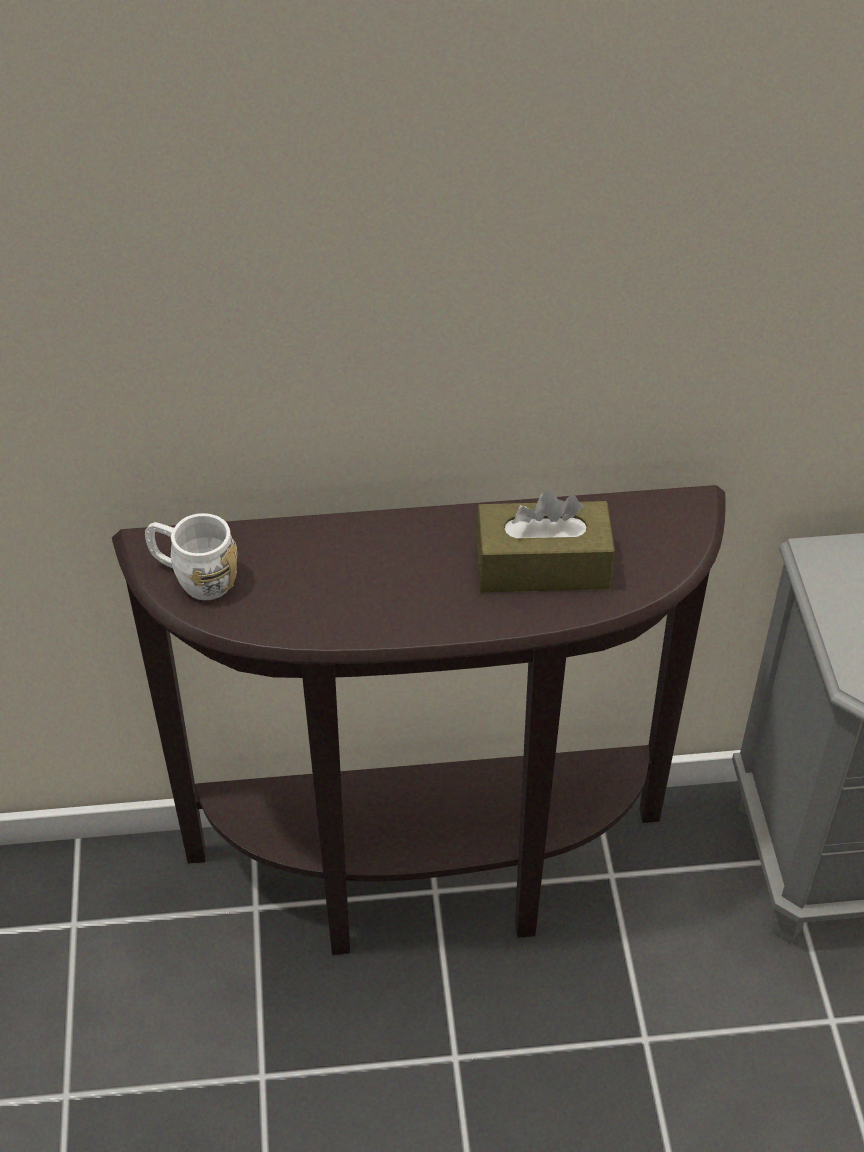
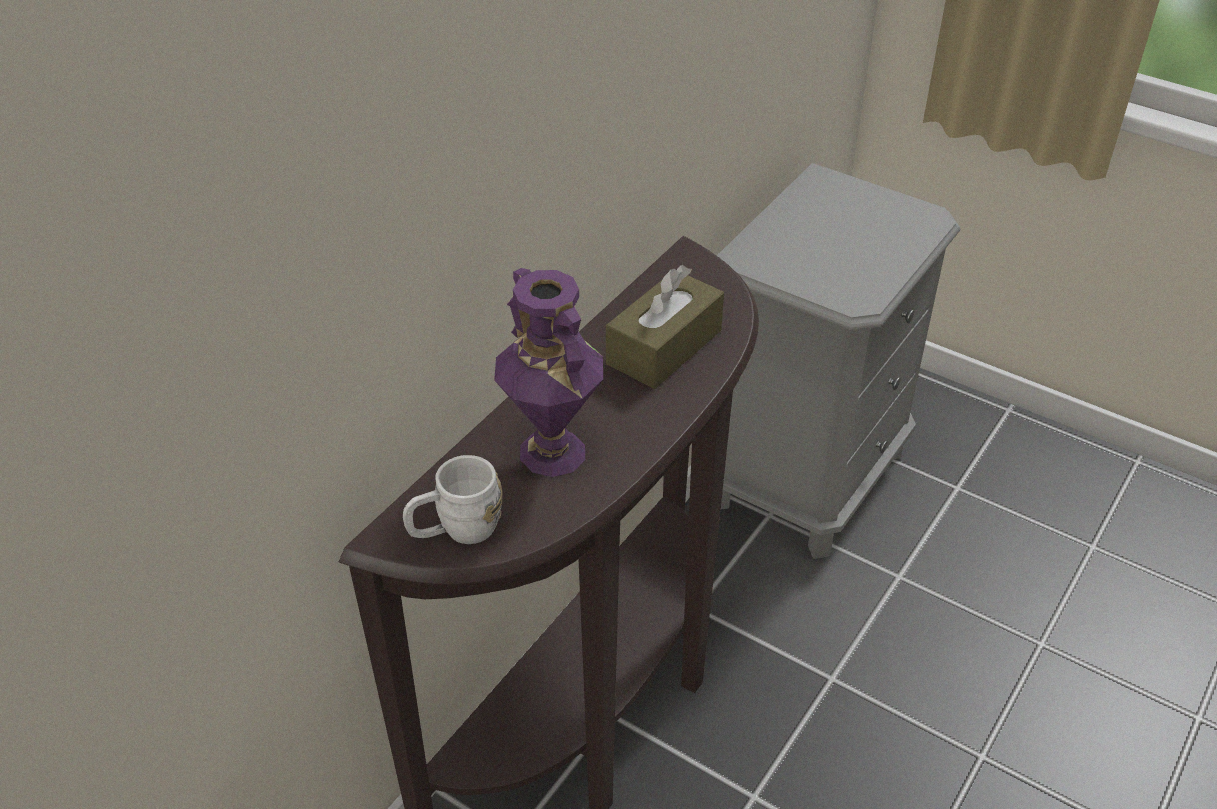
camera: 50 degrees left, 5 degrees down
none -> purple vase [494,268,603,477]

